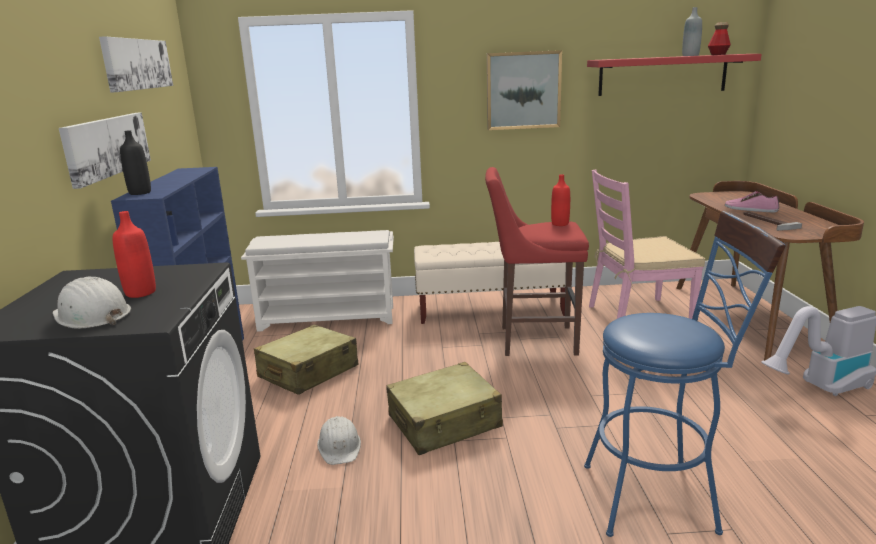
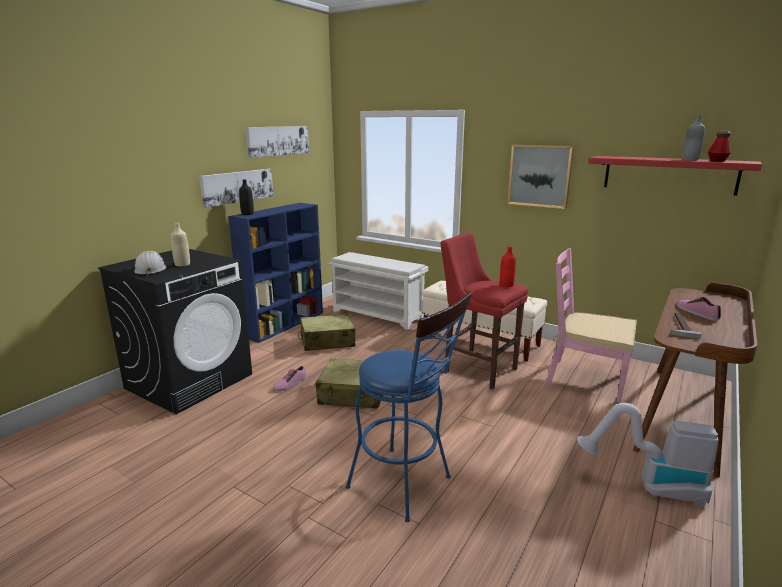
camera: 35 degrees right, 0 degrees up
red bottle [112,211,156,298] -> beige bottle [171,223,190,267]
white hard hat [317,416,361,465] -> shoe [273,366,307,392]

